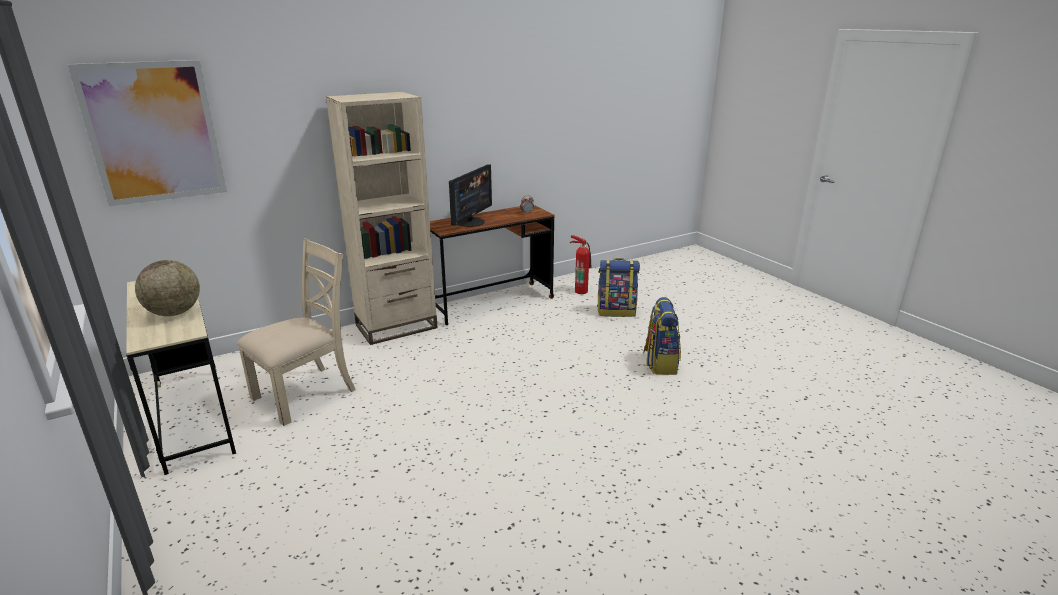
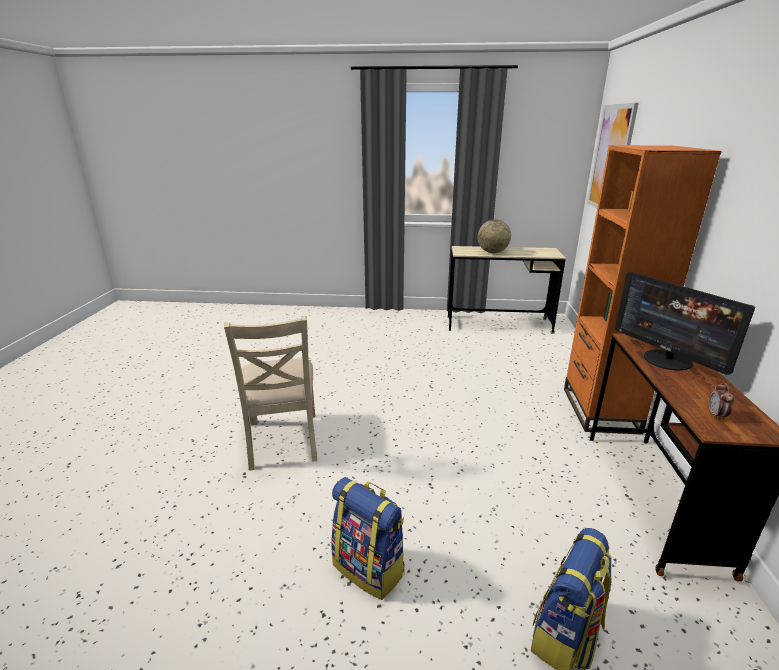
camera: 125 degrees right, 0 degrees up
beige chair [237,238,356,426] -> beige chair moved to [224,316,318,471]
beige bookcase [326,92,438,345] -> orange bookcase [564,145,722,435]
fire extinguisher [570,235,592,294] -> none

